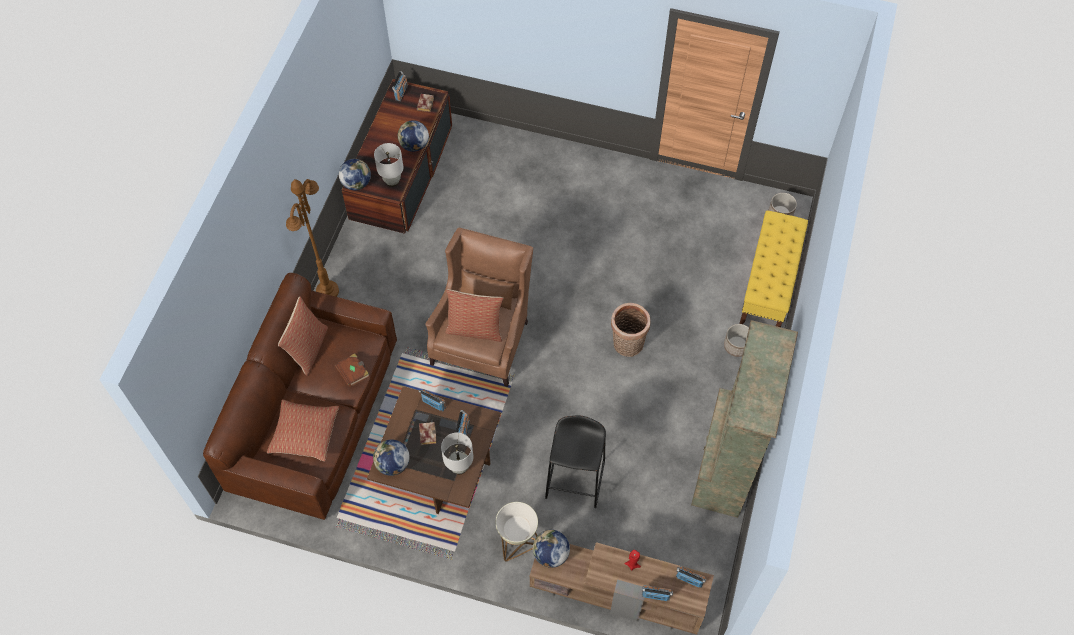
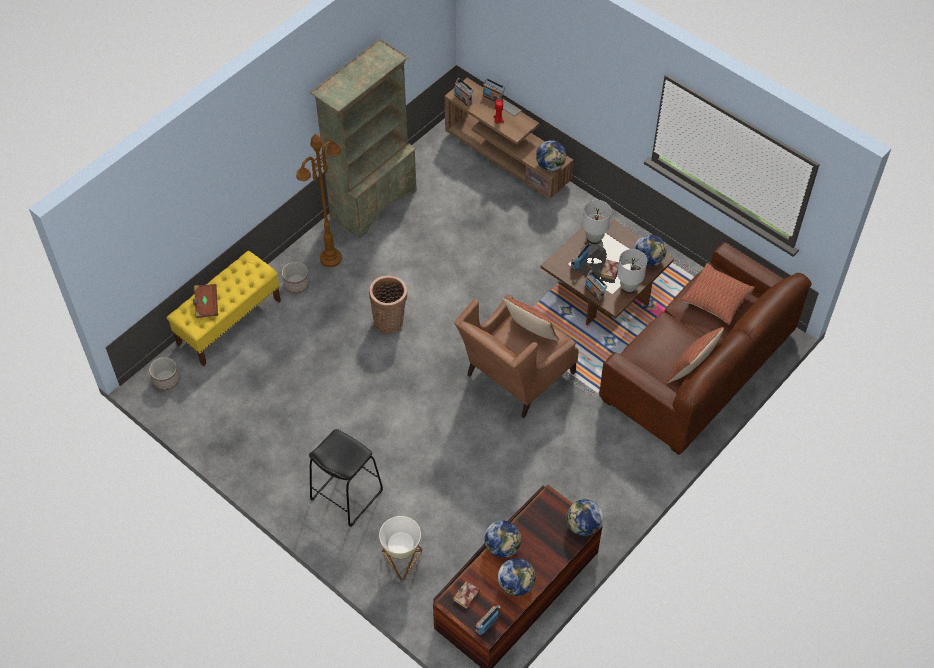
camera: 155 degrees left, 5 degrees down
brown floor lamp [286,179,339,297] -> brown floor lamp moved to [296,134,342,267]
brown book [335,353,370,387] -> brown book moved to [193,284,218,318]
white table lamp [374,143,404,187] -> white table lamp moved to [617,249,647,294]
planter [495,502,538,562] -> planter moved to [379,516,422,579]
black stool [545,416,606,508] -> black stool moved to [309,429,383,527]
none -> globe [498,558,536,596]

